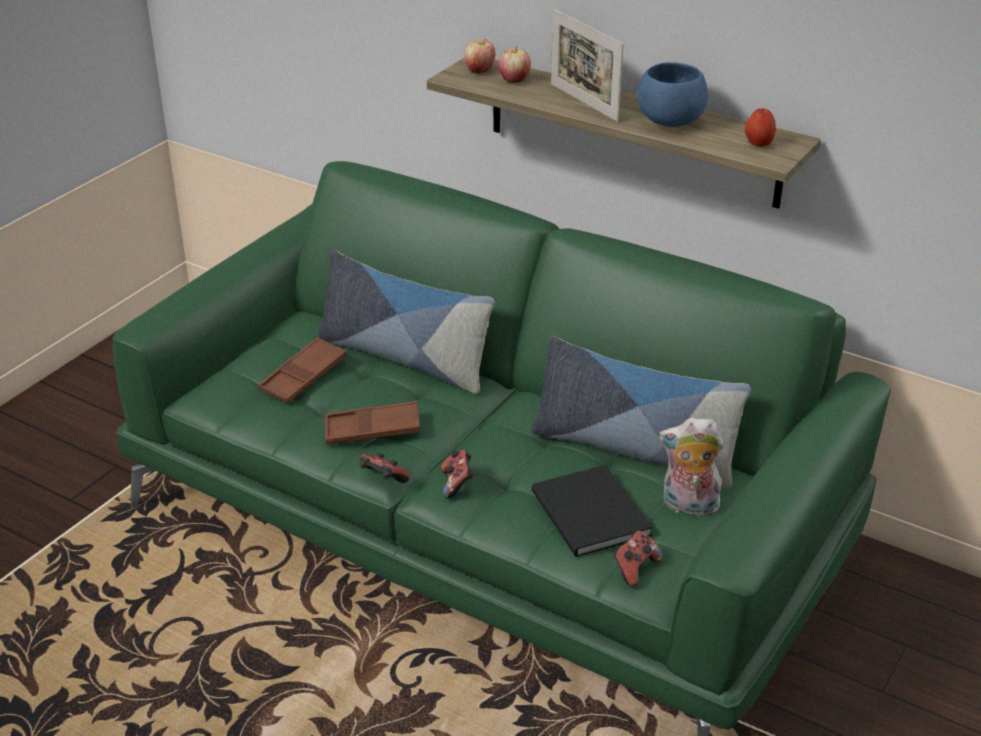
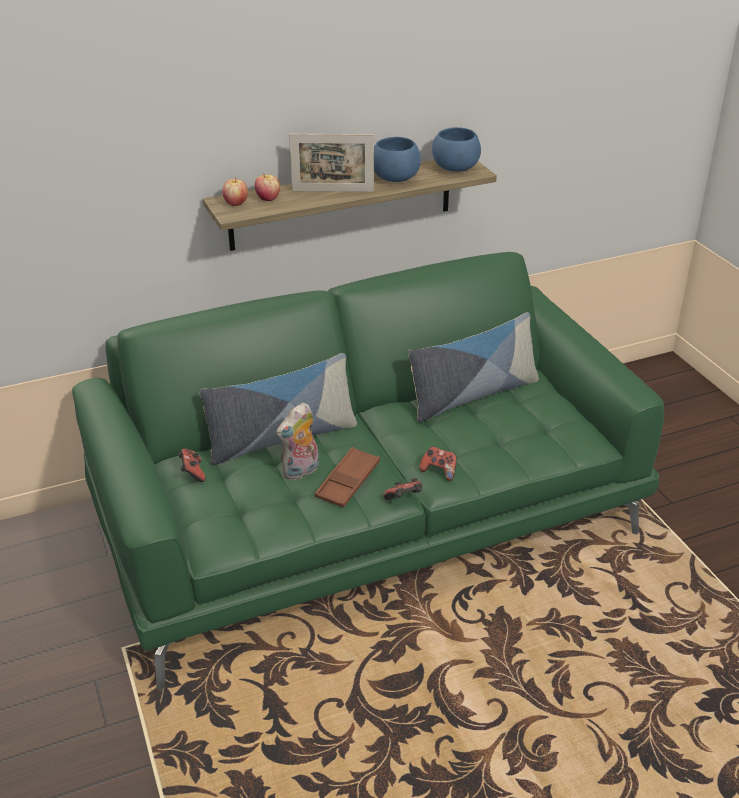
camera: 55 degrees left, 0 degrees up
brown tray [258,337,347,403] -> none
black book [532,465,652,557] -> none
game controller [613,531,663,587] -> game controller moved to [178,449,206,482]
plush toy [659,418,724,516] -> plush toy moved to [276,403,319,480]
apple [745,108,776,147] -> blue bowl [432,127,481,172]

